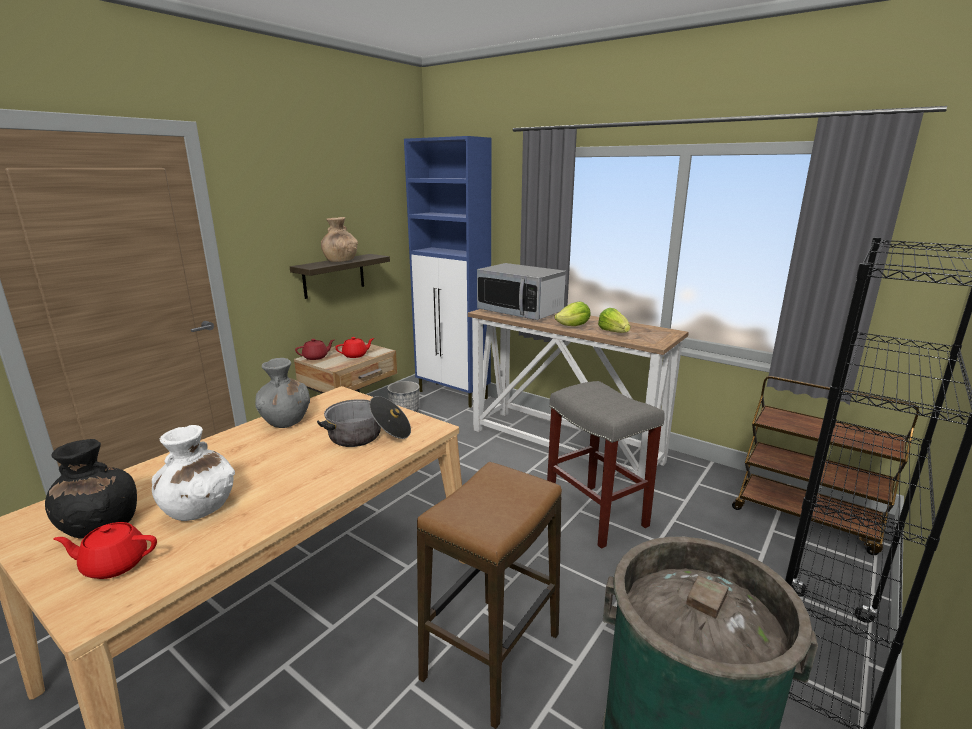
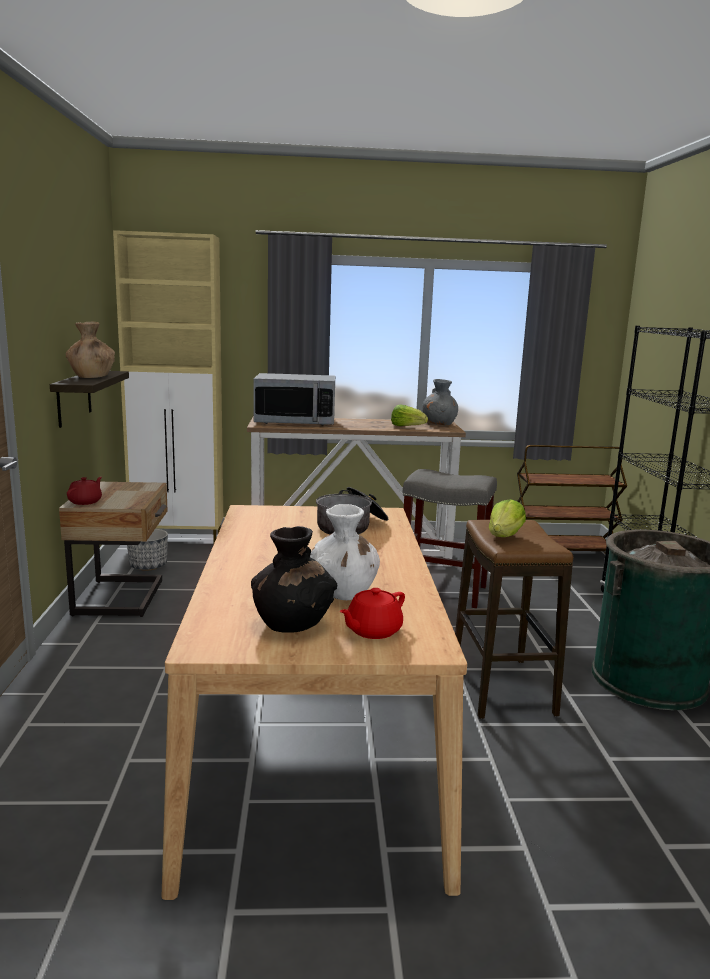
camera: 40 degrees left, 5 degrees down
grey vase [255,358,310,428] -> grey vase moved to [422,379,458,425]
red teapot [335,337,374,358] -> none
blue cabinet [404,136,492,408] -> beige cabinet [113,230,223,543]
lettuce [554,302,591,326] -> lettuce moved to [489,499,526,537]

